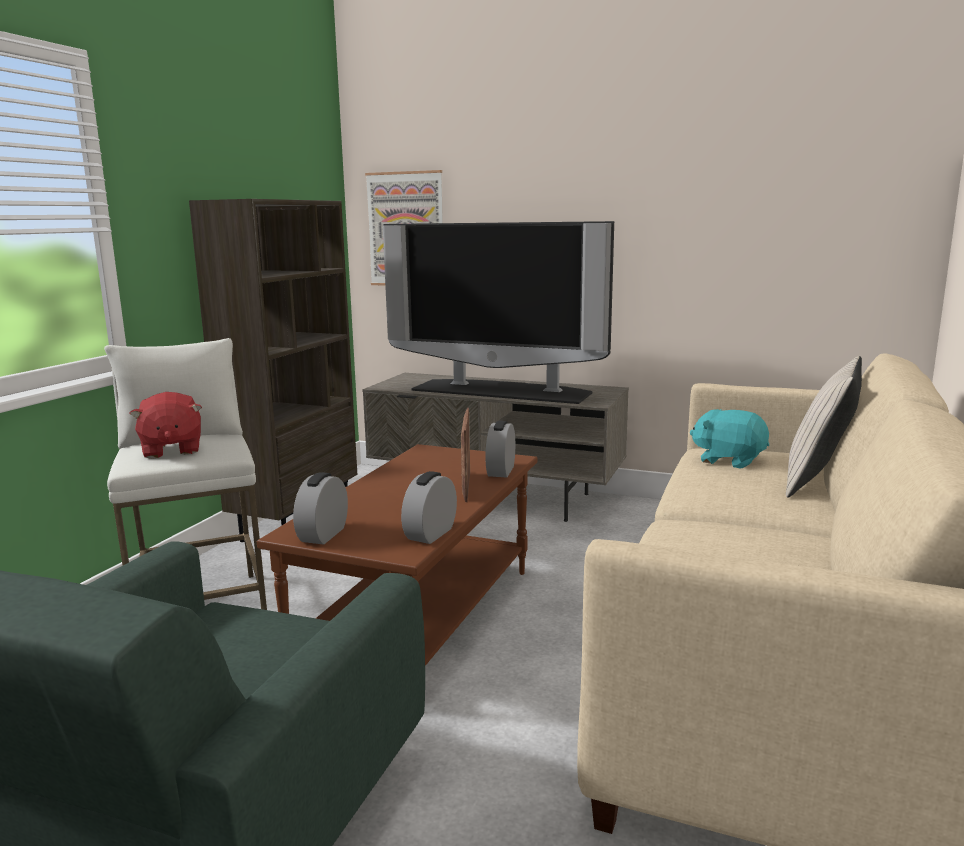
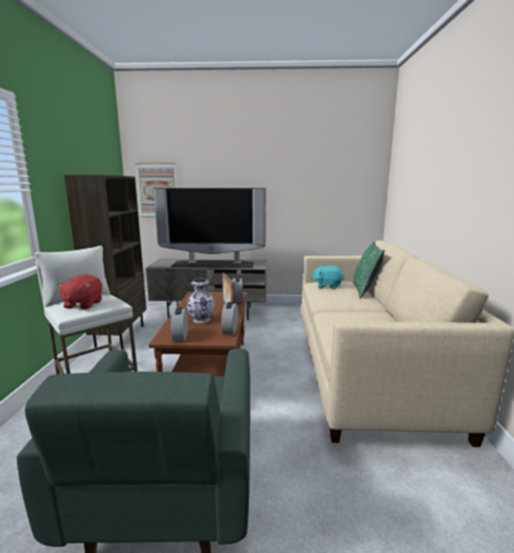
camera: 20 degrees left, 0 degrees up
red plush toy [129,392,202,459] -> red plush toy turned 45 degrees clockwise [57,274,102,309]
beige pillow [786,356,862,498] -> green pillow [353,242,385,299]
none -> vase [187,279,215,323]

